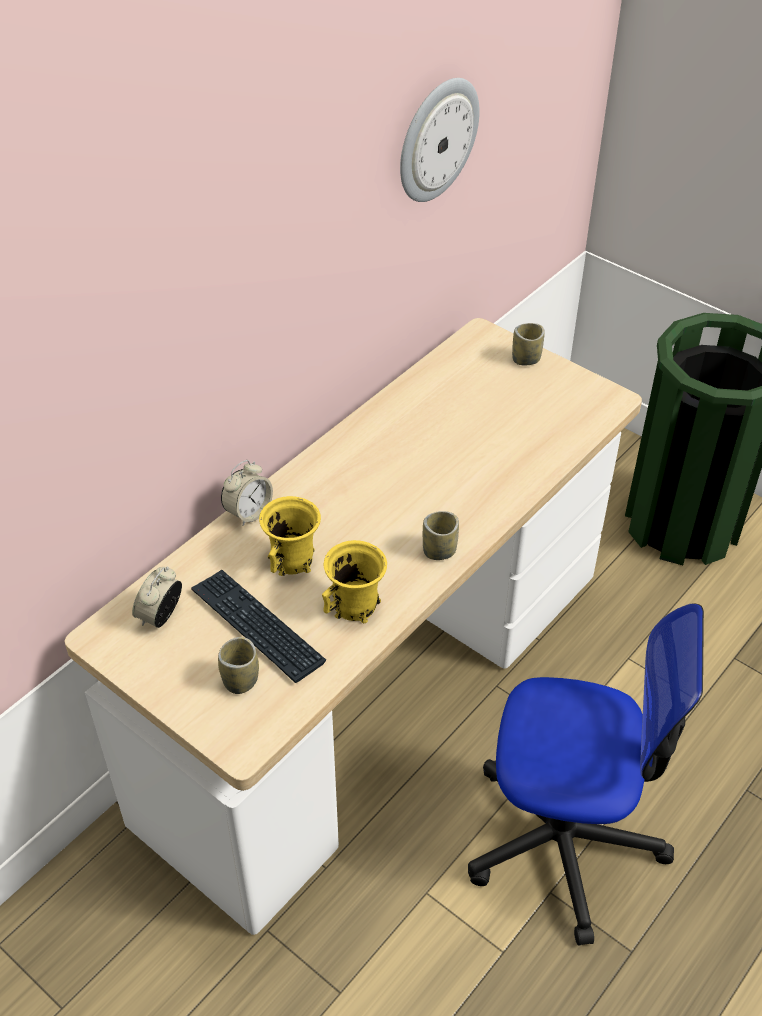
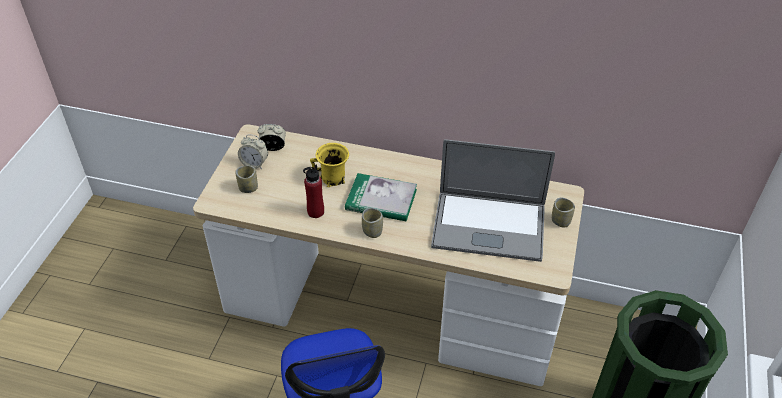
camera: 65 degrees right, 0 degrees up
keyboard [191,570,326,683] -> none
alarm clock [221,460,273,526] -> alarm clock moved to [238,134,268,169]
yellow mug [322,540,387,623] -> red bottle [303,165,324,218]
wall clock [400,78,480,202] -> none
none -> book [345,173,417,221]
none -> laptop [431,139,555,262]

